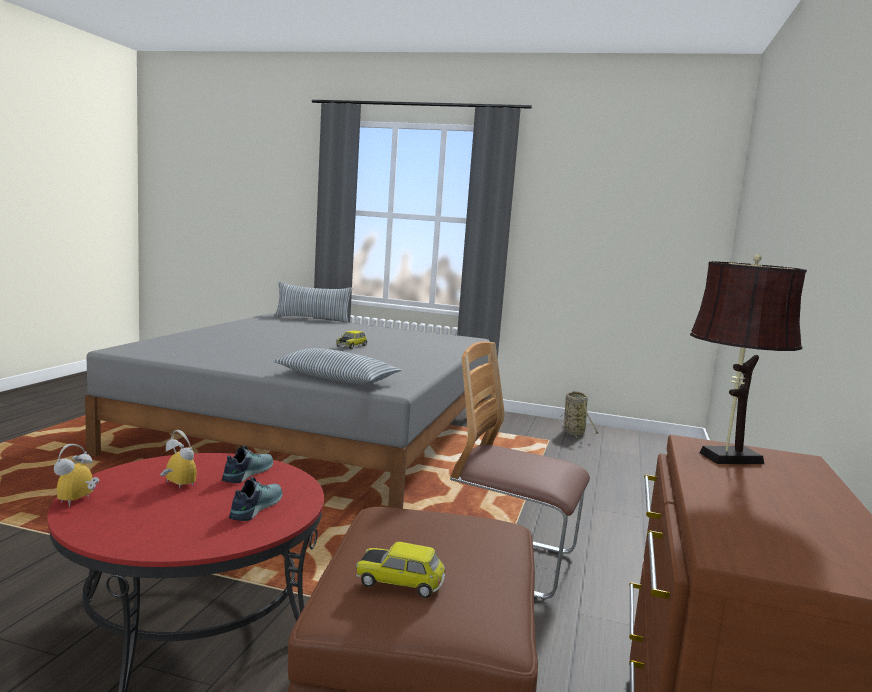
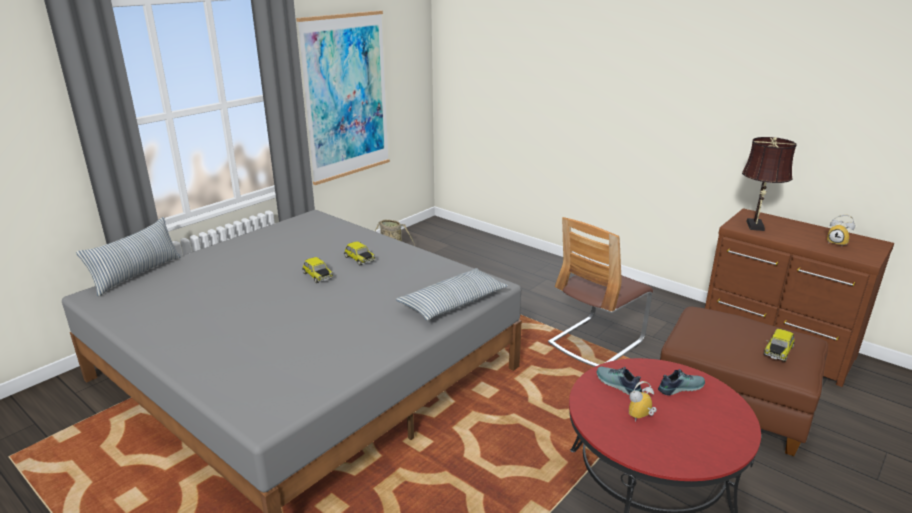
camera: 65 degrees left, 15 degrees up
alarm clock [54,444,99,507] -> alarm clock moved to [827,215,855,245]
shoe [229,477,282,521] -> shoe turned 120 degrees clockwise [658,369,705,396]
none -> picture [296,11,390,185]
none -> toy car [344,241,375,265]

